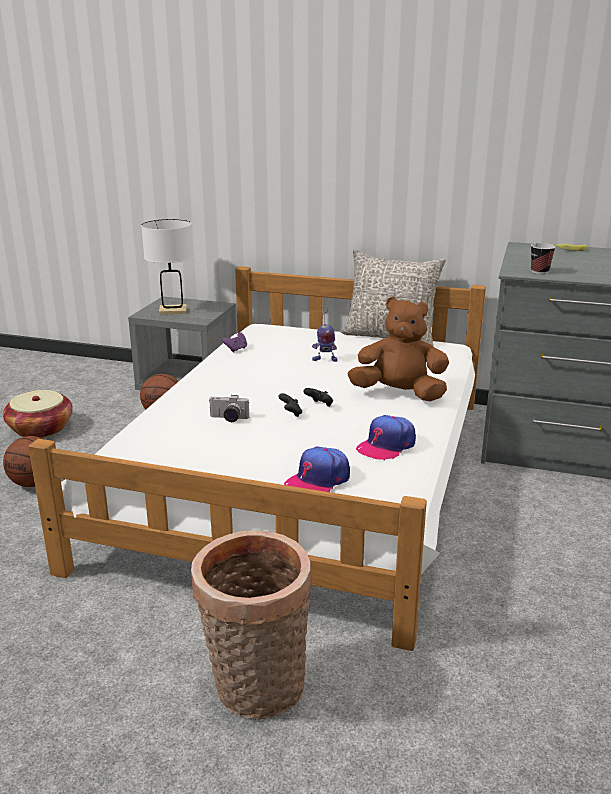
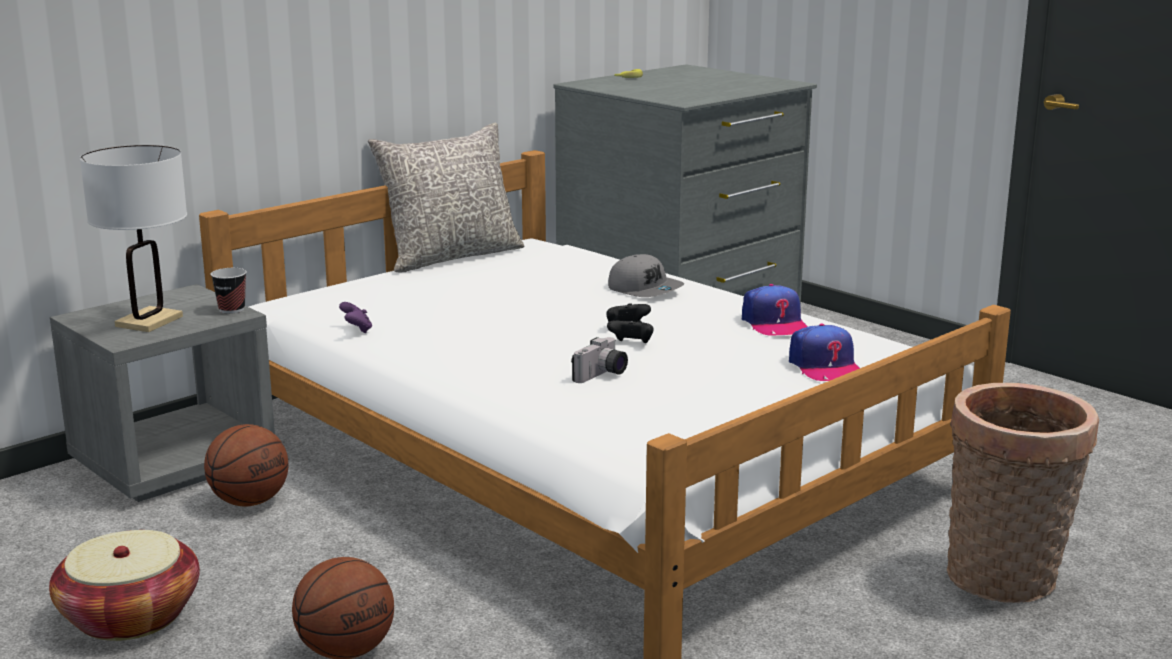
camera: 60 degrees left, 5 degrees down
toy robot [312,305,338,362] -> none
brown plush toy [347,297,449,402] -> grey cap [608,254,684,297]
cup [531,243,556,274] -> cup moved to [211,268,247,314]

